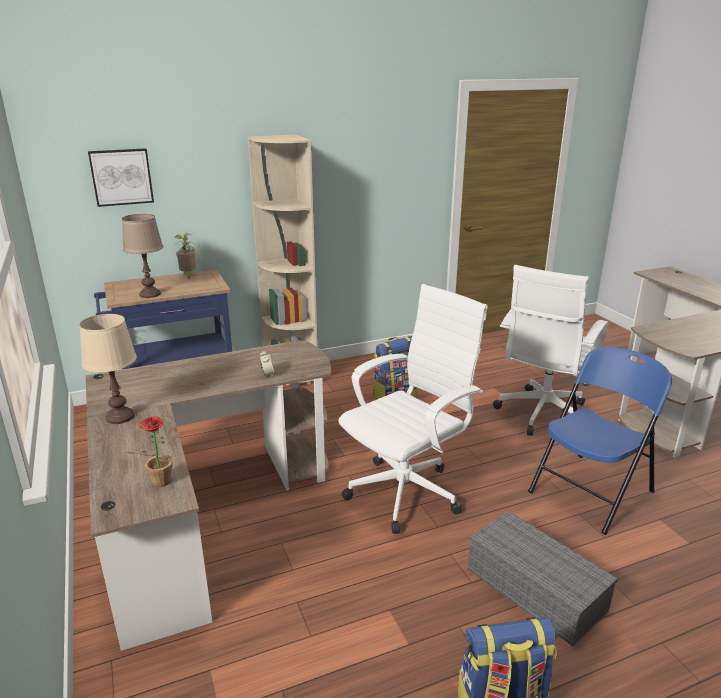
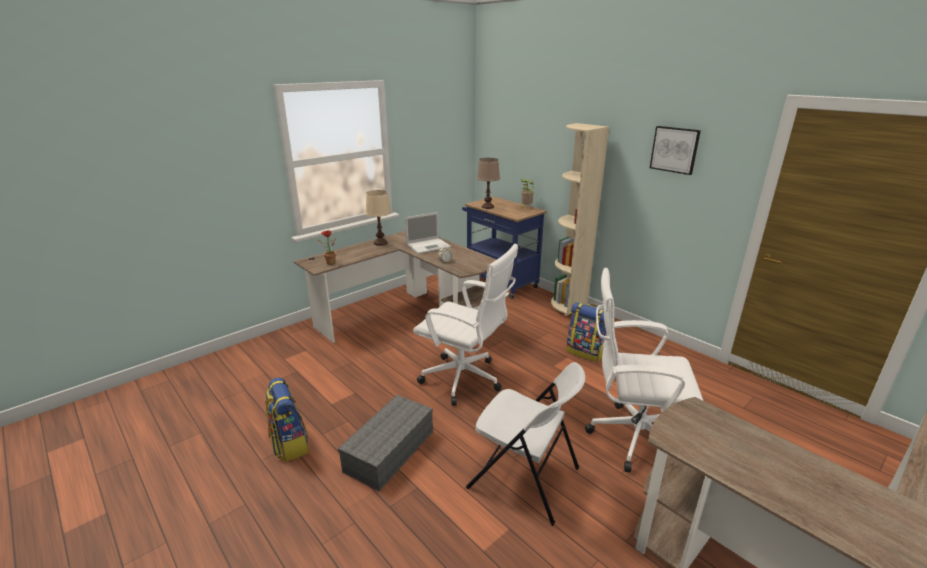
camera: 70 degrees right, 0 degrees up
picture [88,148,154,207] -> picture moved to [650,126,701,175]
blue chair [528,347,672,535] -> white chair [466,362,585,526]
none -> laptop [405,212,451,254]

